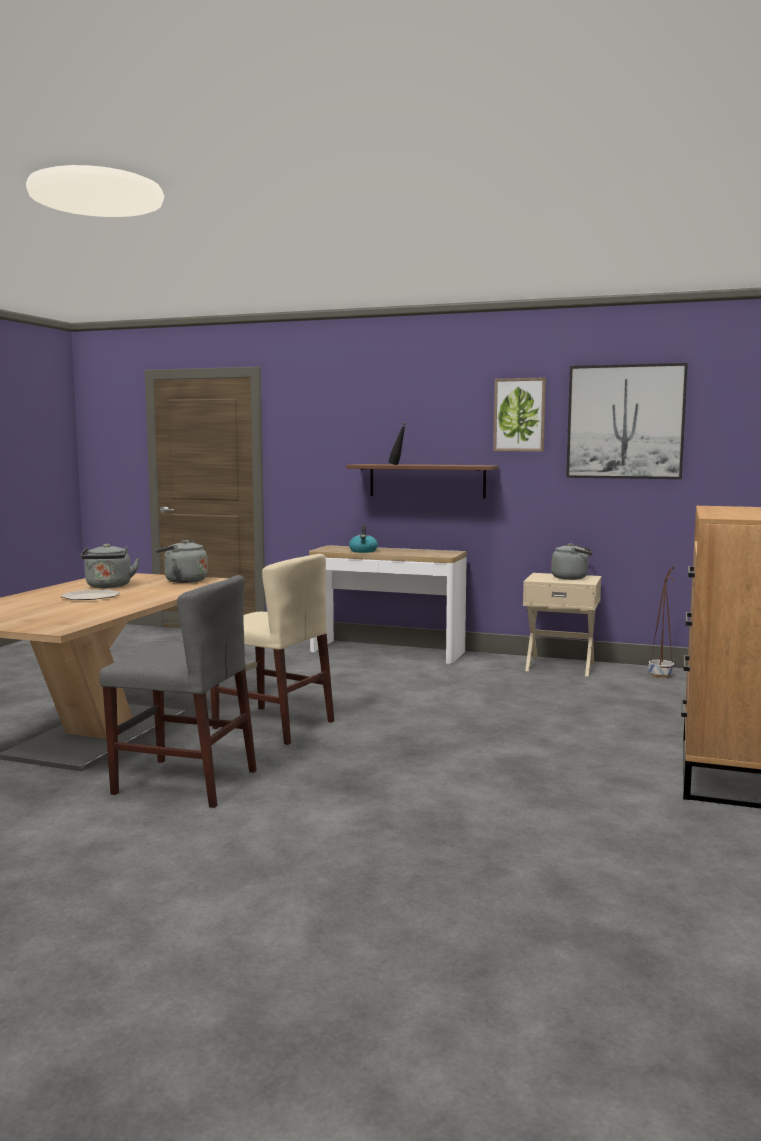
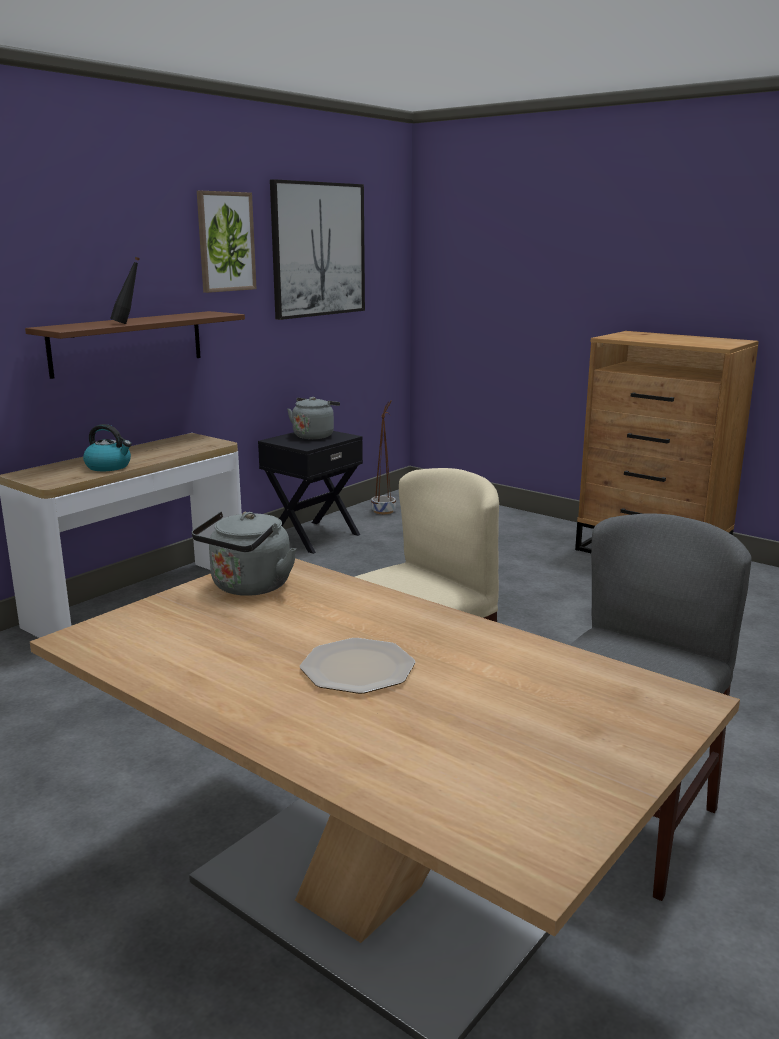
camera: 70 degrees left, 10 degrees up
grey kettle [81,544,140,588] -> none
beige nightstand [523,573,601,677] -> black nightstand [258,431,363,554]

